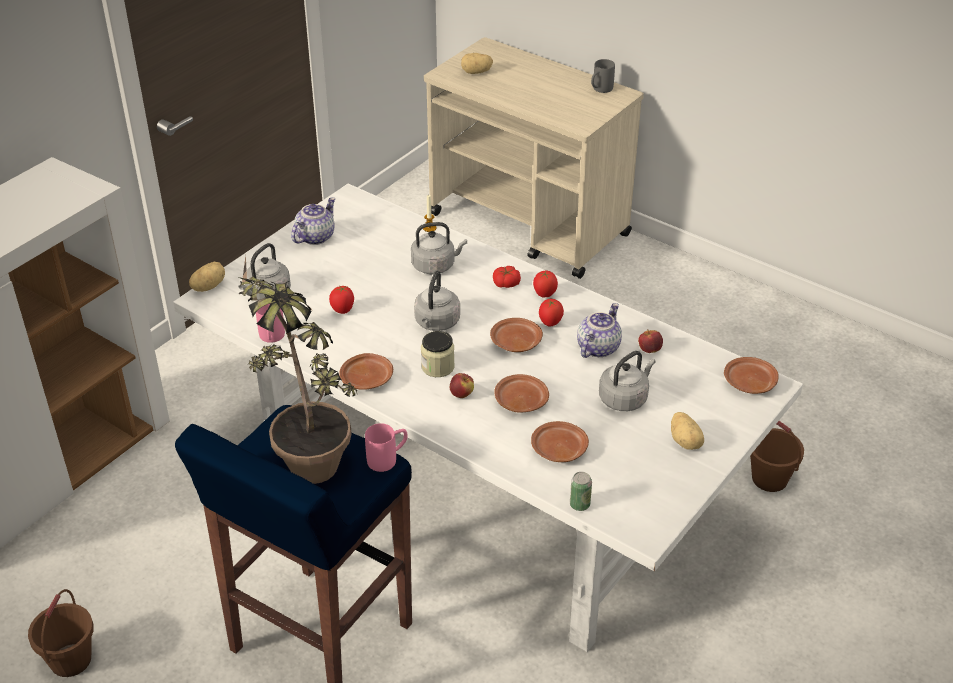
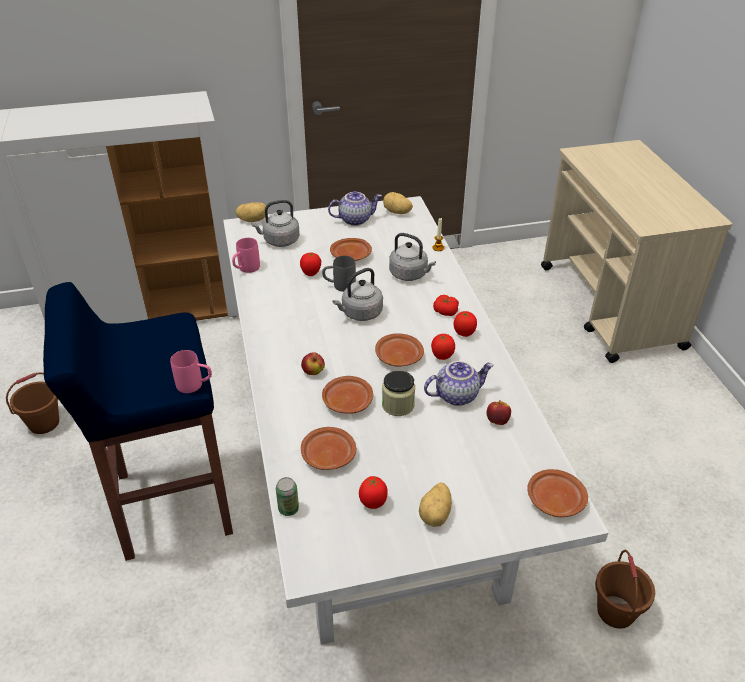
camera: 40 degrees right, 0 degrees up
potted plant [238,256,357,484] -> none
brown plate [339,353,393,390] -> brown plate moved to [330,238,372,261]
jar [421,331,455,377] -> jar moved to [382,371,415,416]
potato [461,53,493,74] -> potato moved to [383,192,413,214]
grey mug [591,59,615,93] -> grey mug moved to [322,255,356,292]
grey kettle [599,351,656,411] -> none
none -> tomato [359,476,388,509]

